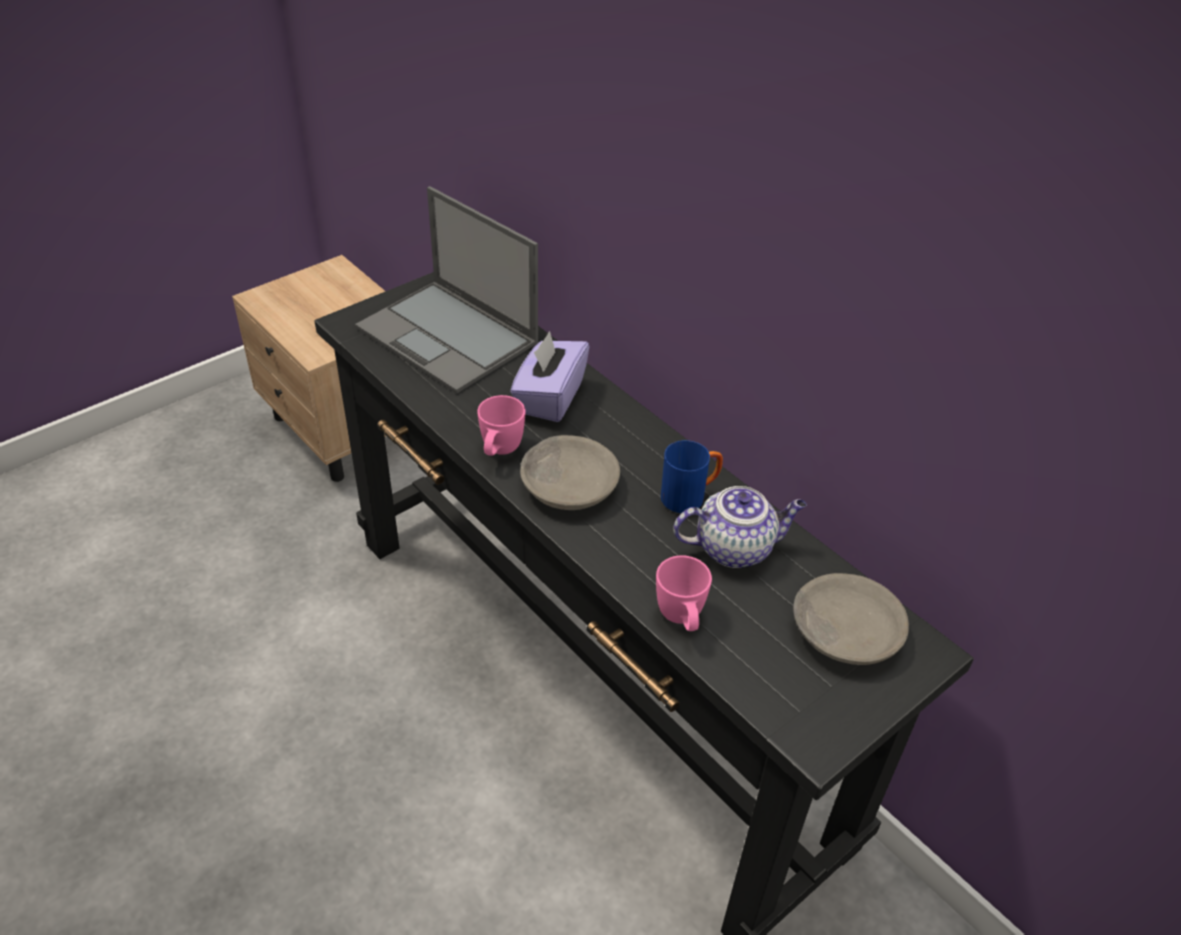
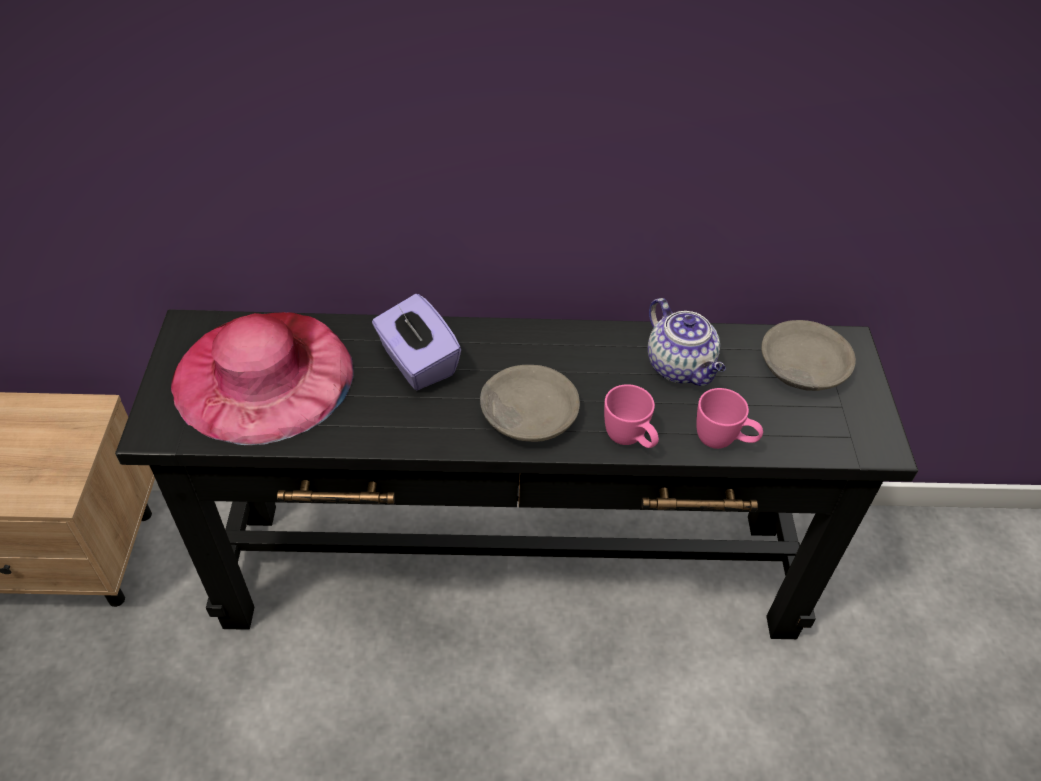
camera: 50 degrees left, 5 degrees up
laptop [355,186,538,394] -> pink hat [171,312,354,445]
pink mug [477,395,526,456] -> pink mug moved to [604,384,659,448]
blue mug [661,440,723,513] -> none
teapot [673,486,806,568] -> teapot turned 120 degrees clockwise [648,298,725,386]

